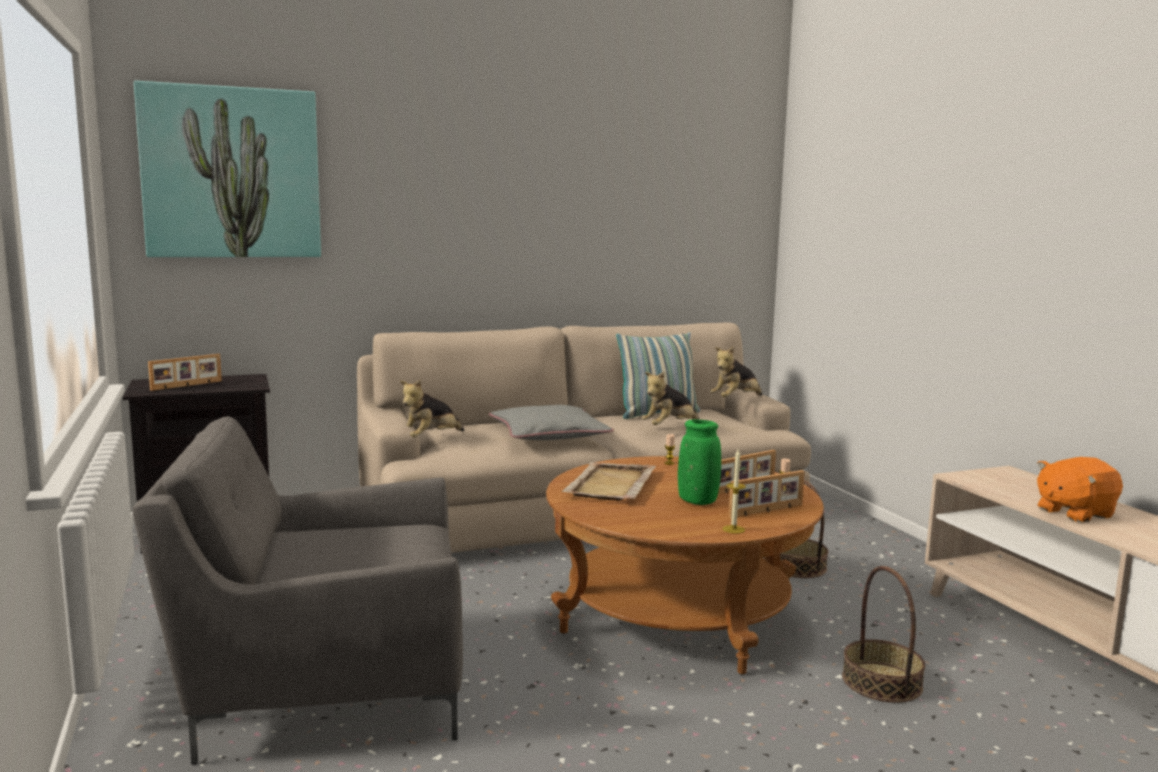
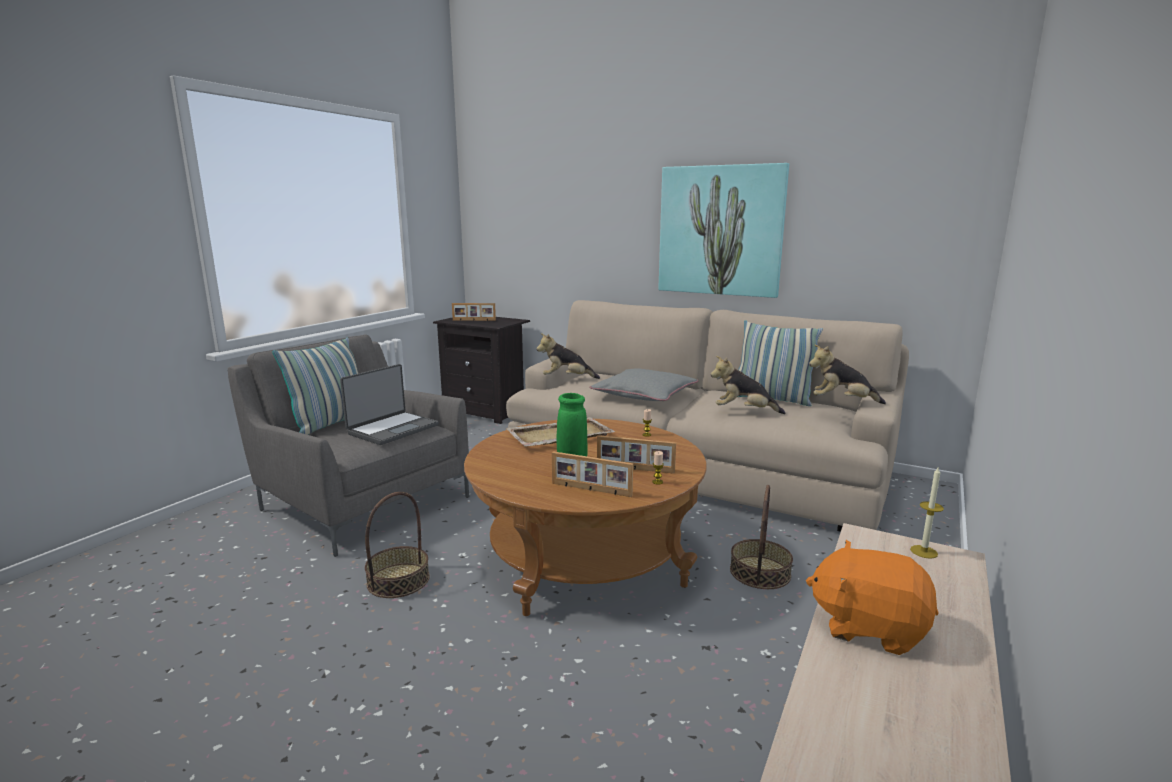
camera: 50 degrees right, 5 degrees up
picture [134,81,321,257] -> picture moved to [658,163,789,298]
candle [722,449,746,534] -> candle moved to [910,466,944,559]
basket [842,566,925,703] -> basket moved to [365,492,430,598]
none -> pillow [272,337,358,435]
none -> laptop [340,364,439,445]

